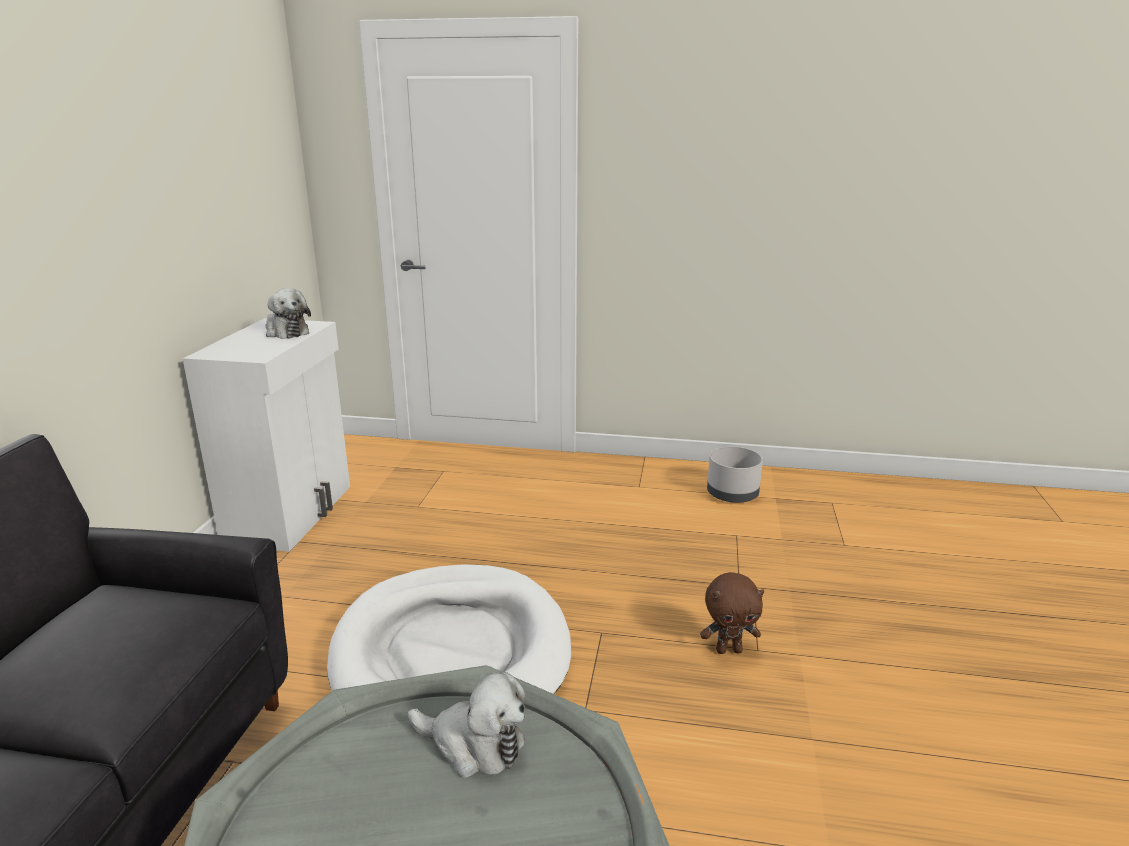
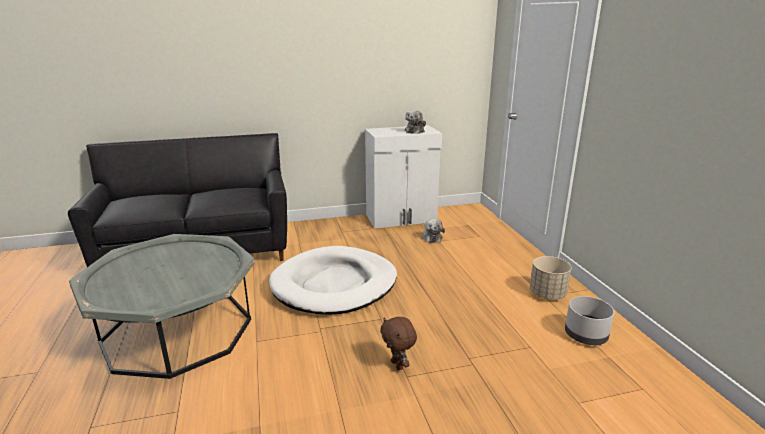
camera: 65 degrees right, 0 degrees up
plush toy [408,672,526,778] -> plush toy moved to [421,219,445,243]
none -> beige planter [530,256,572,300]

